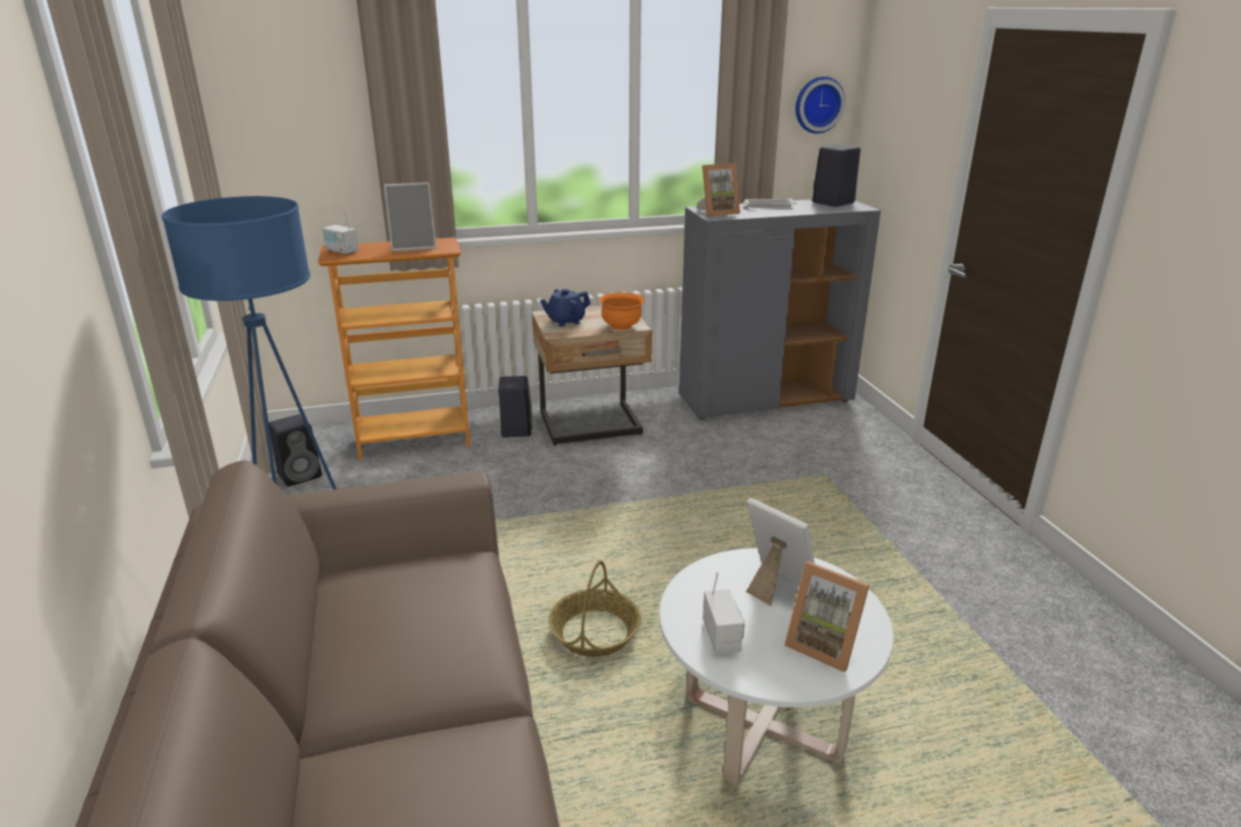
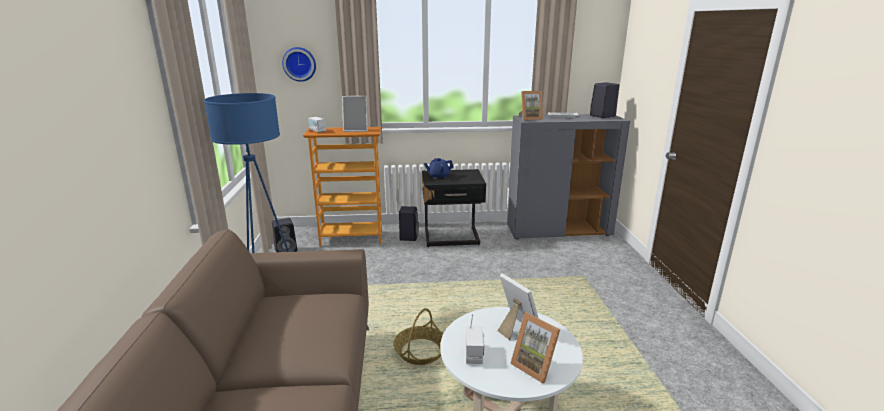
camera: 10 degrees right, 5 degrees down
beige nightstand [532,306,652,446] -> black nightstand [422,169,486,247]
orange bowl [599,292,645,330] -> none
wall clock [795,76,845,134] -> wall clock moved to [282,47,316,82]

